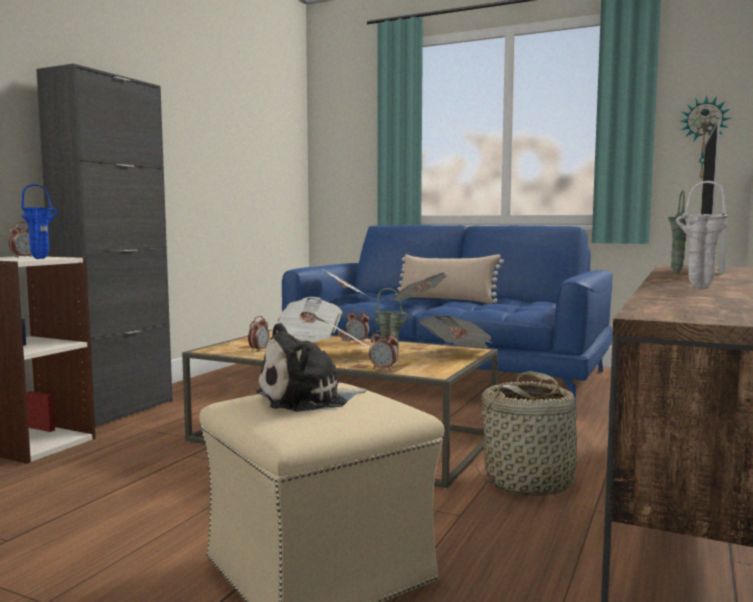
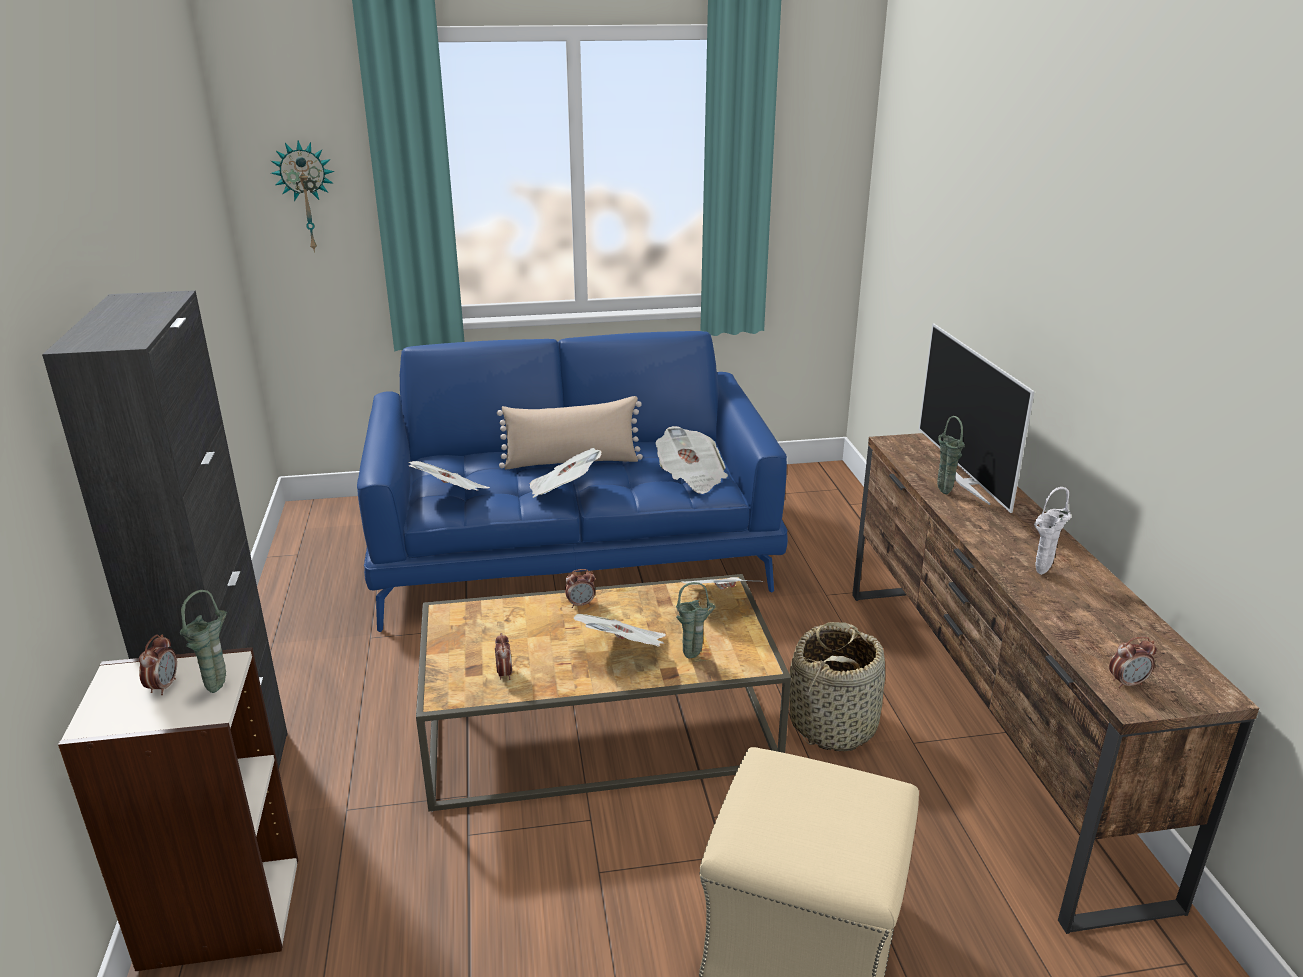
camera: 35 degrees left, 20 degrees up
blue vase [21,184,58,259] -> green vase [180,590,227,693]
plush toy [256,323,367,412] -> none
newspaper [277,297,342,342] -> newspaper moved to [655,426,728,494]
alarm clock [369,330,398,370] -> alarm clock moved to [1109,636,1157,688]
wall clock [680,96,731,181] -> wall clock moved to [271,141,334,253]

